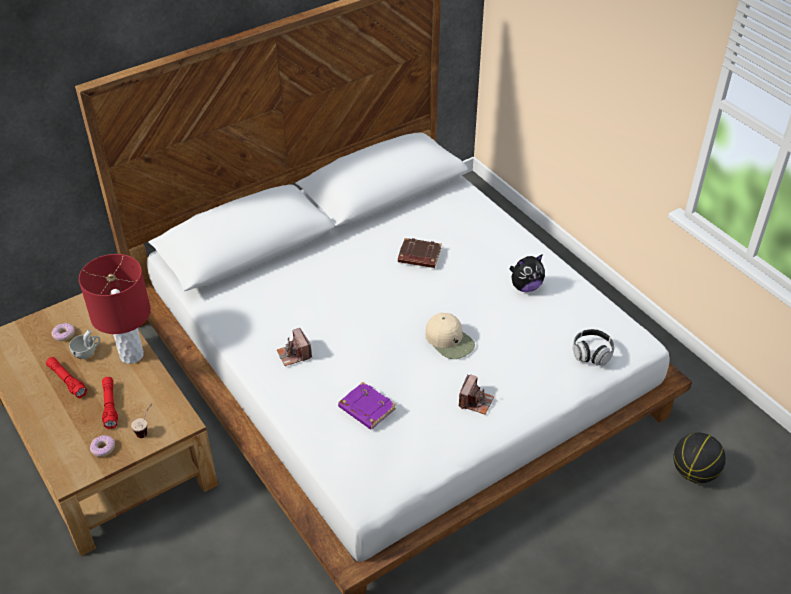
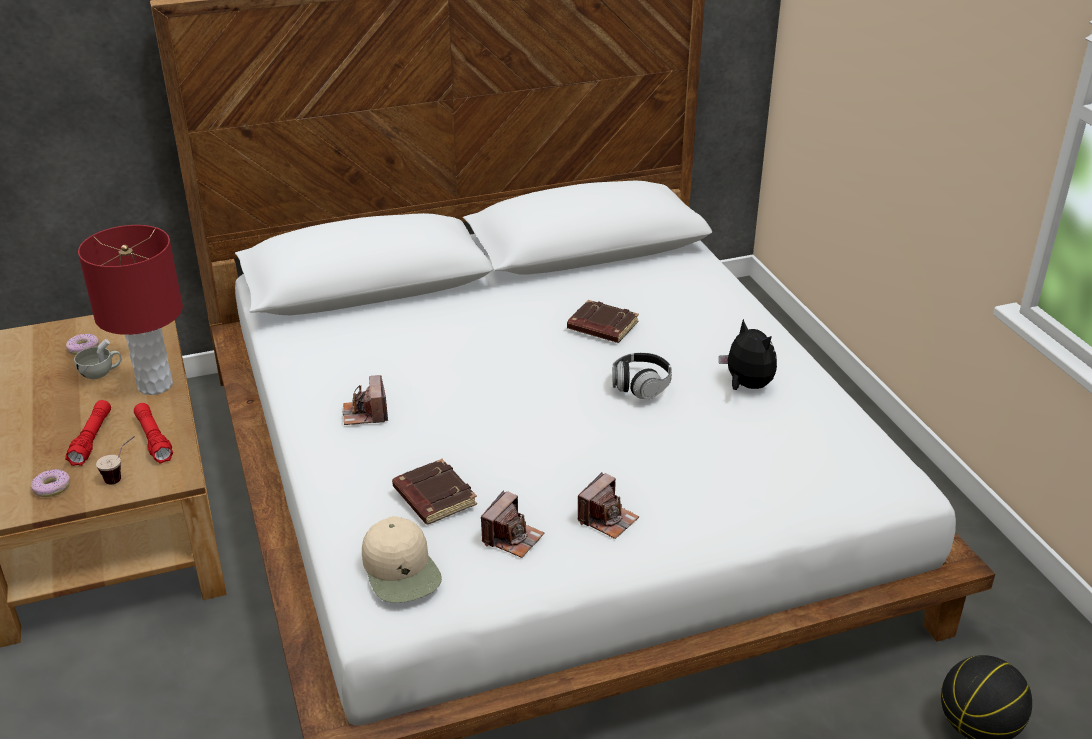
camera: 15 degrees right, 10 degrees down
red flashlight [46,357,87,398] -> red flashlight moved to [134,403,173,464]
purple book [338,382,396,430] -> brown book [392,459,477,524]
beige cap [426,313,475,359] -> beige cap moved to [362,516,442,603]
plush toy [509,254,545,292] -> plush toy turned 120 degrees counterclockwise [719,319,777,390]
headphones [573,329,615,366] -> headphones moved to [612,352,672,399]
none -> camera [481,490,544,558]

